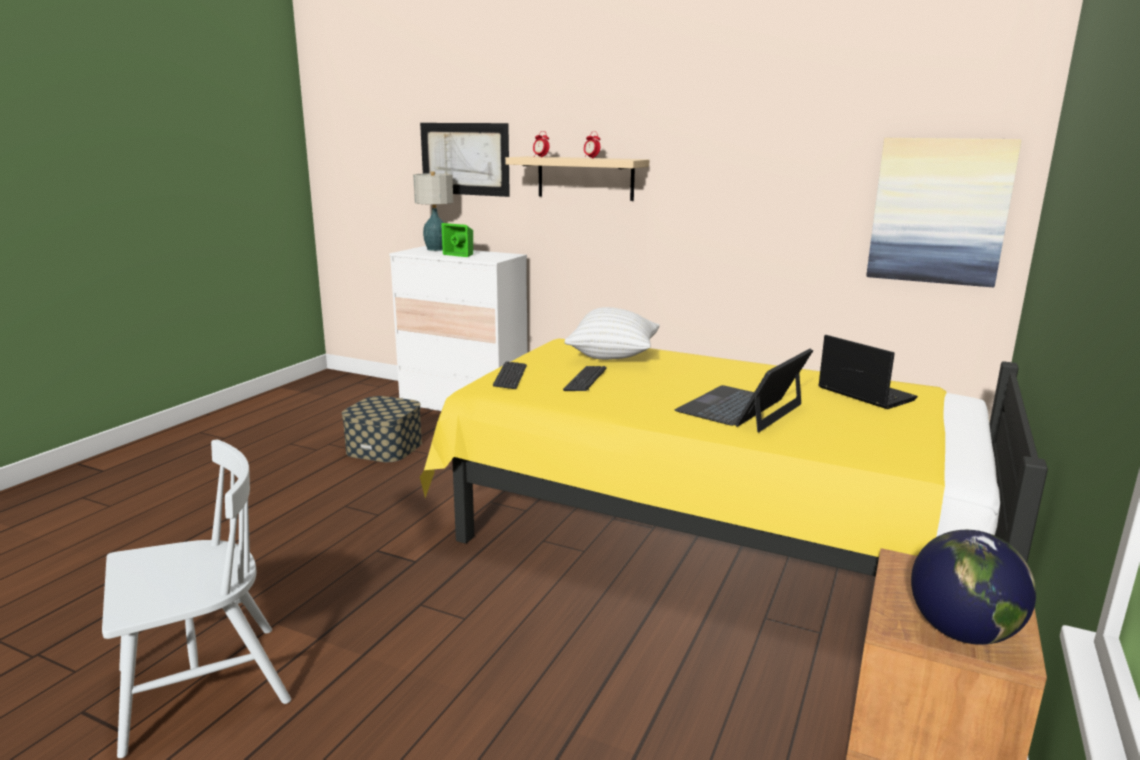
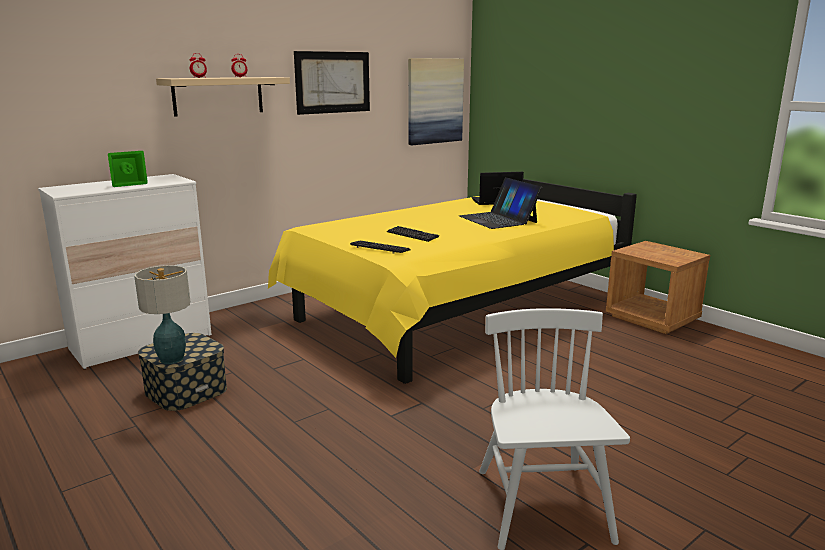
camera: 65 degrees left, 0 degrees up
table lamp [413,171,453,251] -> table lamp moved to [134,265,190,364]
picture [420,123,510,197] -> picture moved to [294,51,370,115]
white pillow [564,307,660,360] -> none
globe [911,530,1036,645] -> none

